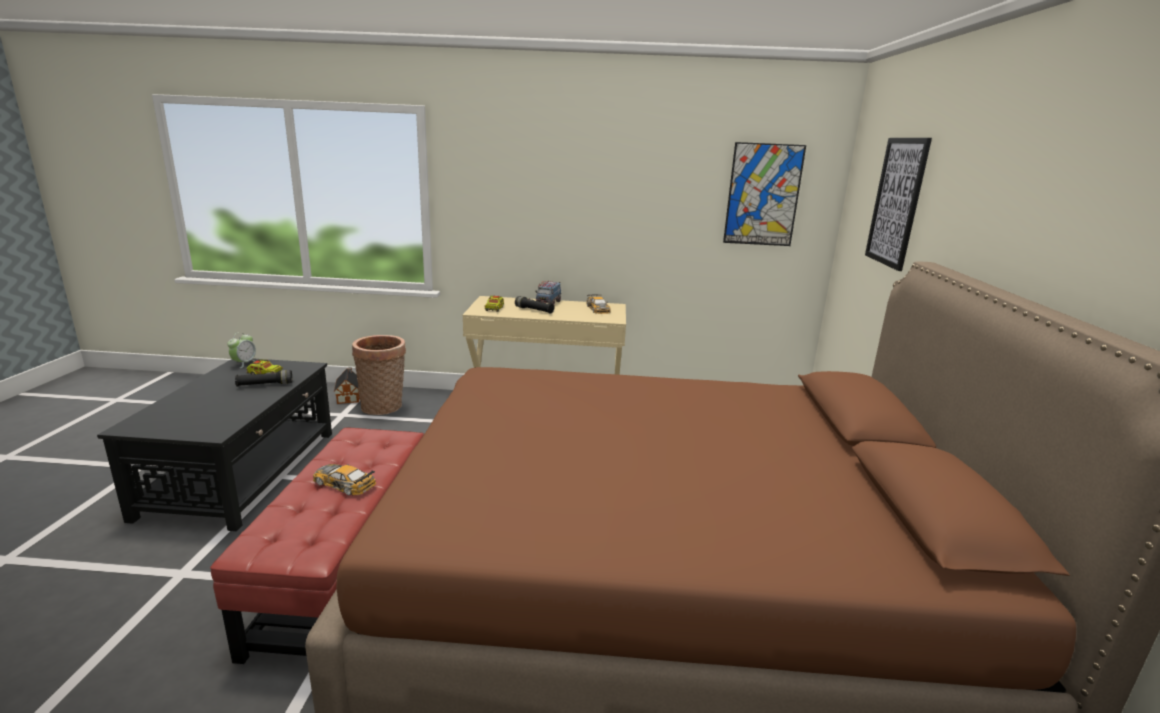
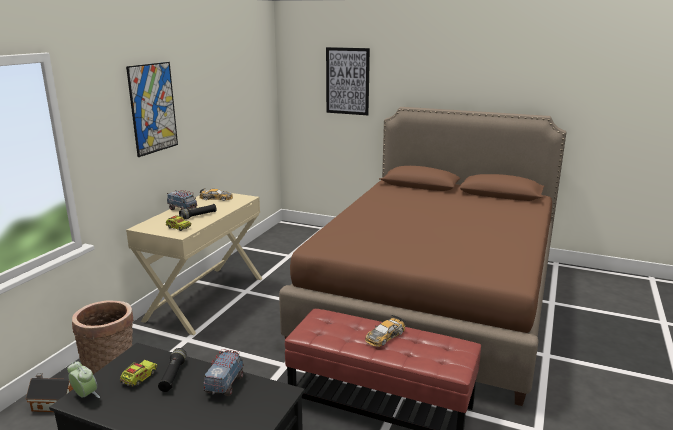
camera: 70 degrees left, 0 degrees up
picture [723,142,806,246] -> picture moved to [126,62,178,157]
none -> toy truck [204,349,244,396]

